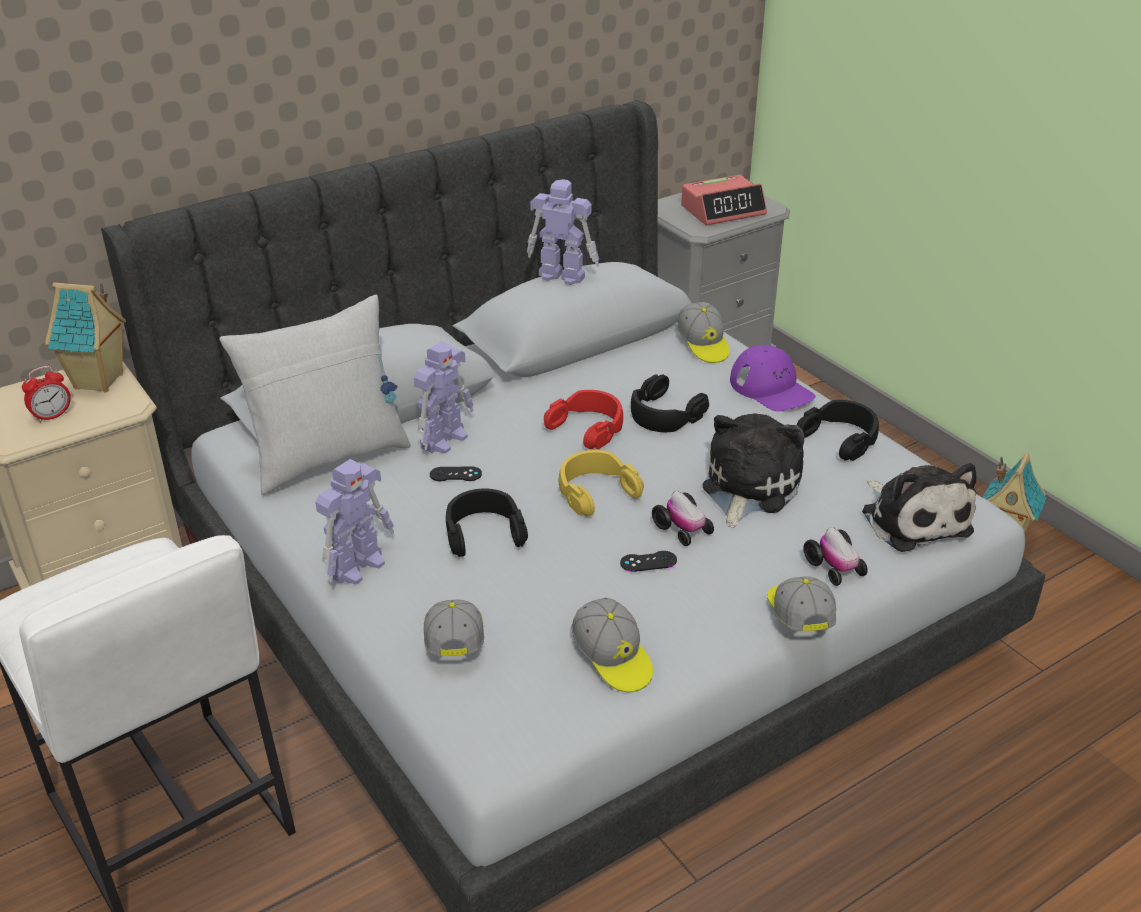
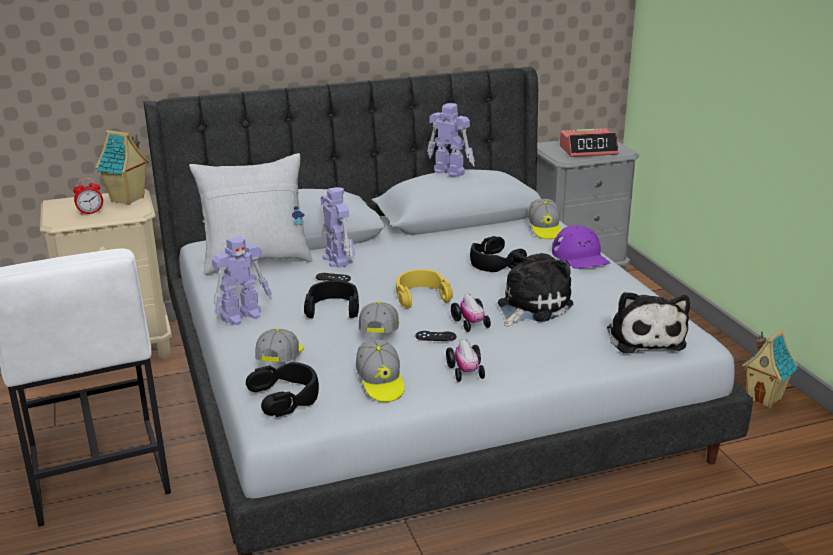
camera: 15 degrees right, 10 degrees down
toy robot [414,341,473,453] -> toy robot turned 75 degrees counterclockwise [321,187,355,268]
red headphones [544,390,623,449] -> none
cap [767,576,836,631] -> cap moved to [359,302,399,333]
black headphones [797,400,879,461] -> black headphones moved to [246,362,319,417]
toy car [803,527,868,586] -> toy car moved to [446,339,485,382]

